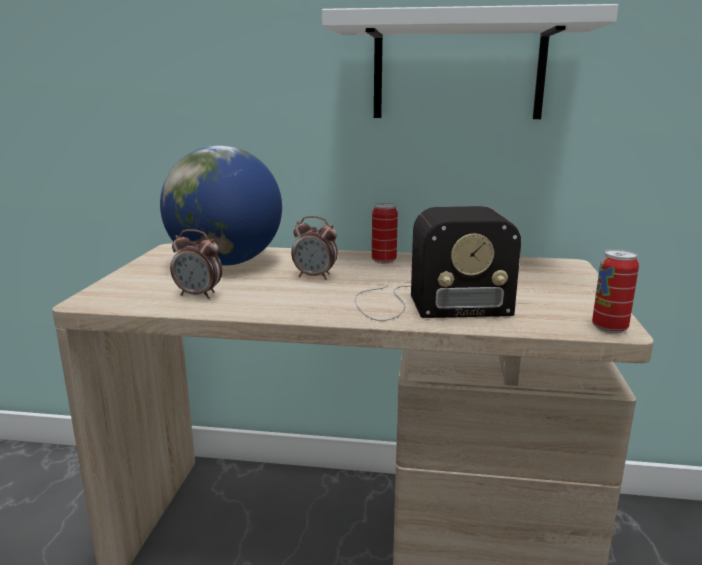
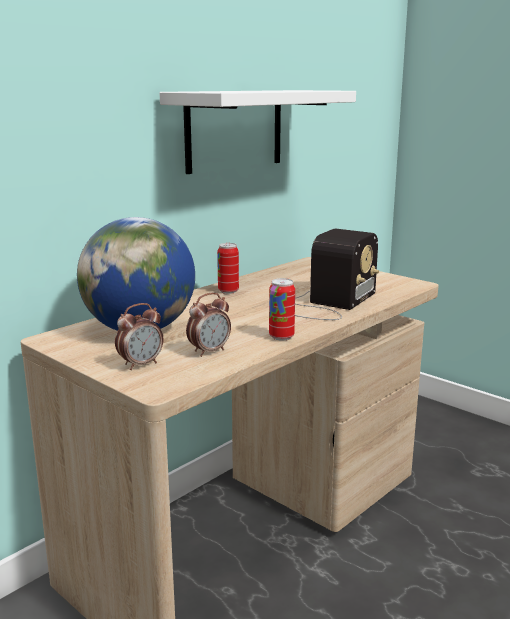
camera: 55 degrees left, 0 degrees up
alarm clock [291,216,338,280] -> alarm clock moved to [115,303,163,370]
can [592,249,639,334] -> can moved to [269,278,295,341]

